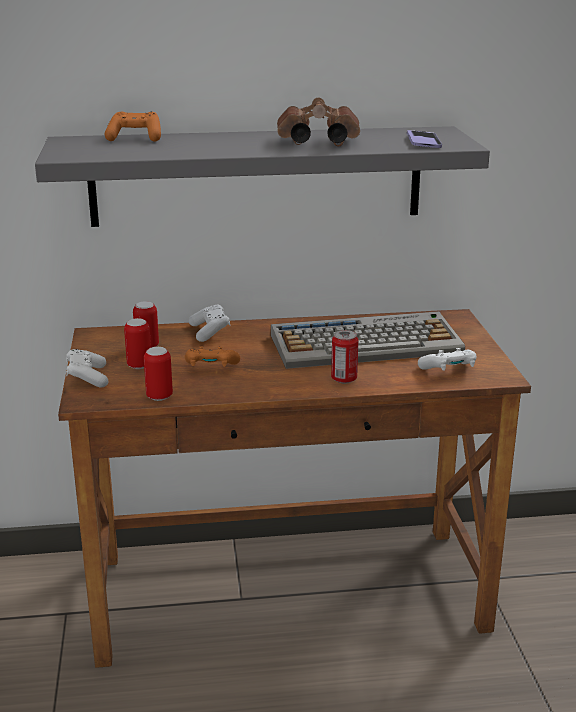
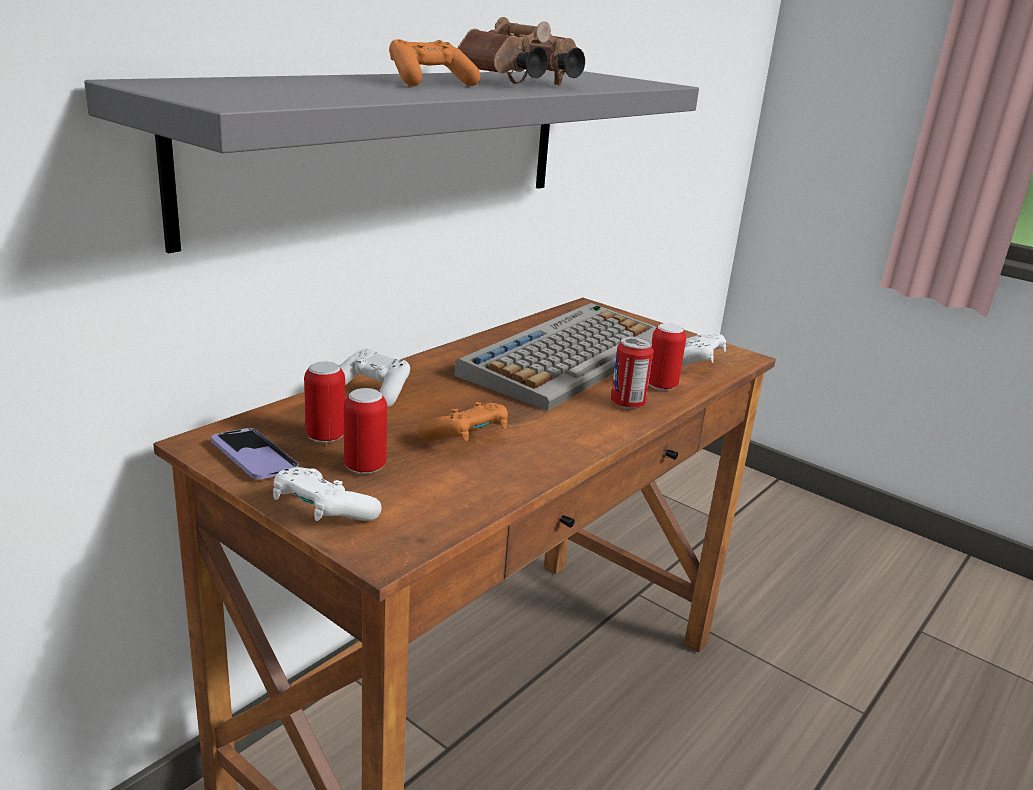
camera: 45 degrees left, 0 degrees up
orange game controller [105,111,161,142] -> orange game controller moved to [389,39,480,86]
can [144,347,173,401] -> can moved to [649,323,686,391]
phone [407,130,442,148] -> phone moved to [211,428,299,480]

